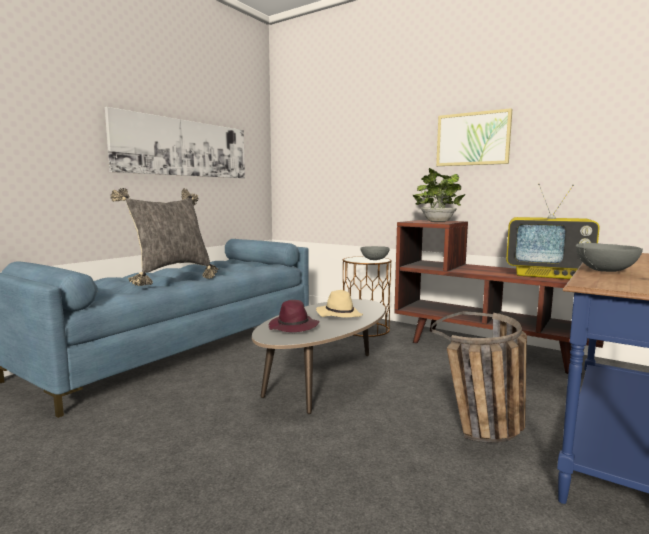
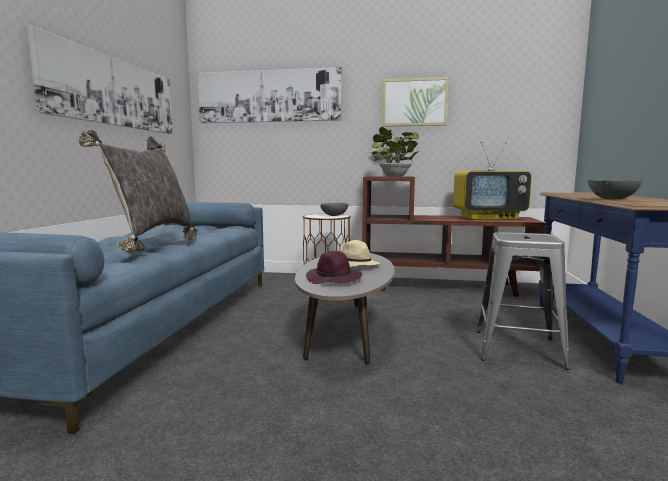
camera: 25 degrees left, 0 degrees up
basket [431,311,527,443] -> grey stool [477,232,570,370]
none -> picture [198,67,342,123]

